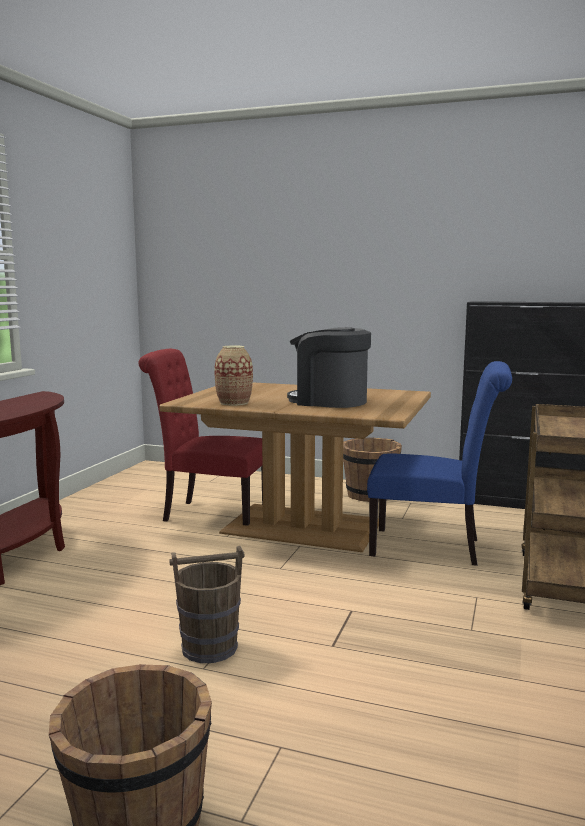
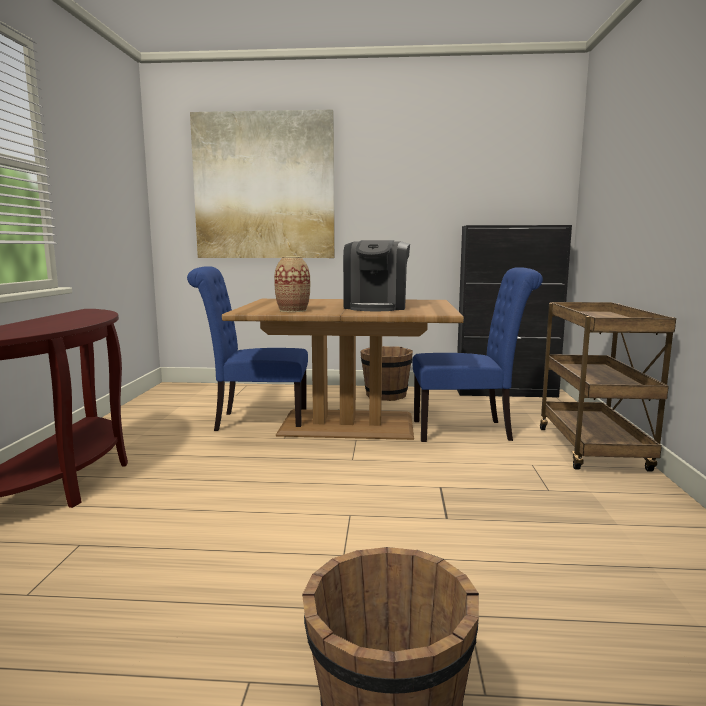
camera: 15 degrees left, 0 degrees up
red chair [139,349,263,526] -> blue chair [187,266,308,431]
brown bucket [169,546,245,663] -> none
coffee machine [287,327,371,408] -> coffee machine turned 90 degrees counterclockwise [343,240,410,311]
none -> picture [190,110,335,258]

